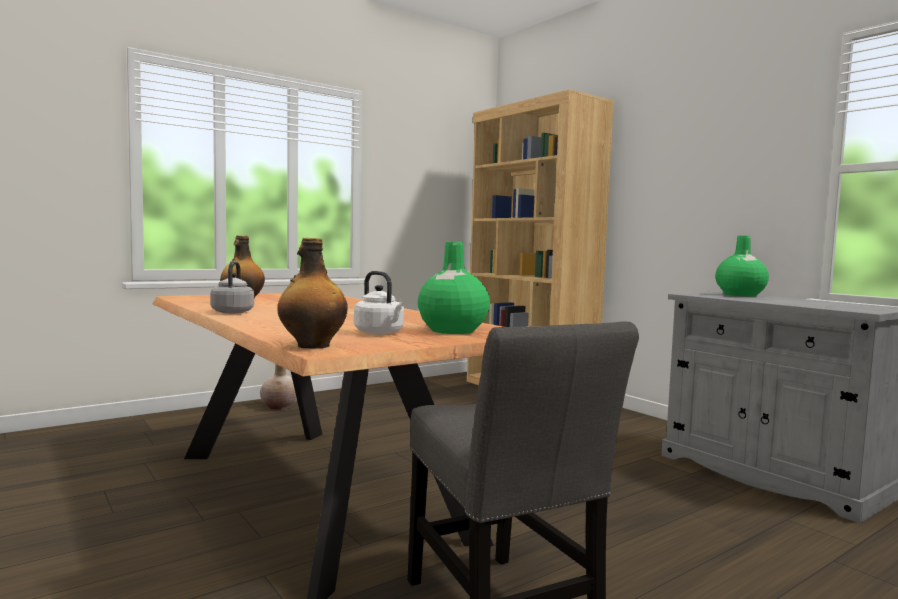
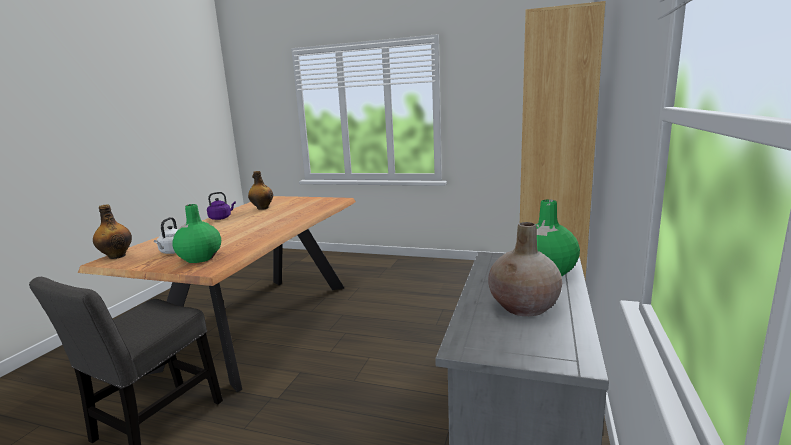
camera: 55 degrees right, 10 degrees up
grey kettle [210,261,254,314] -> purple kettle [207,192,236,220]
beige vase [260,364,297,410] -> beige vase moved to [488,222,562,316]

